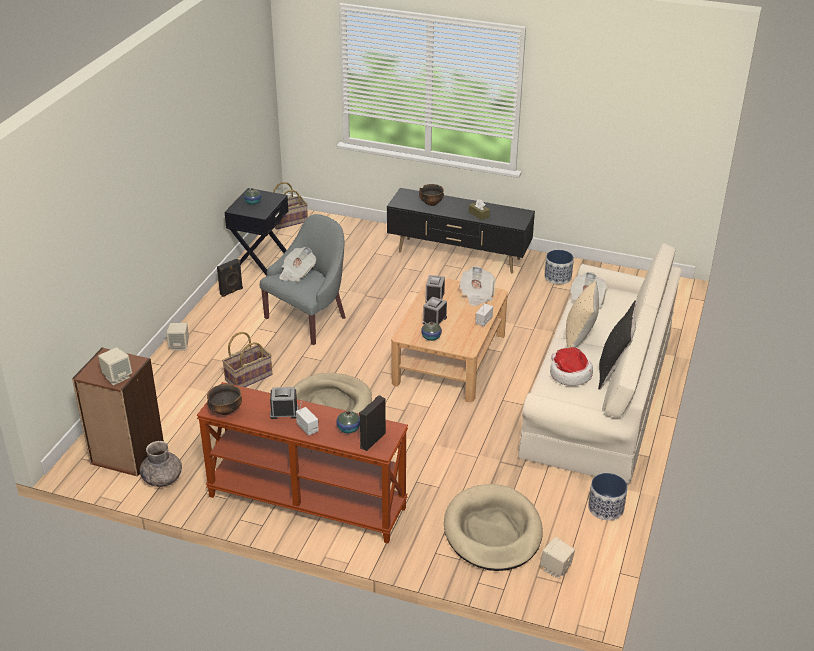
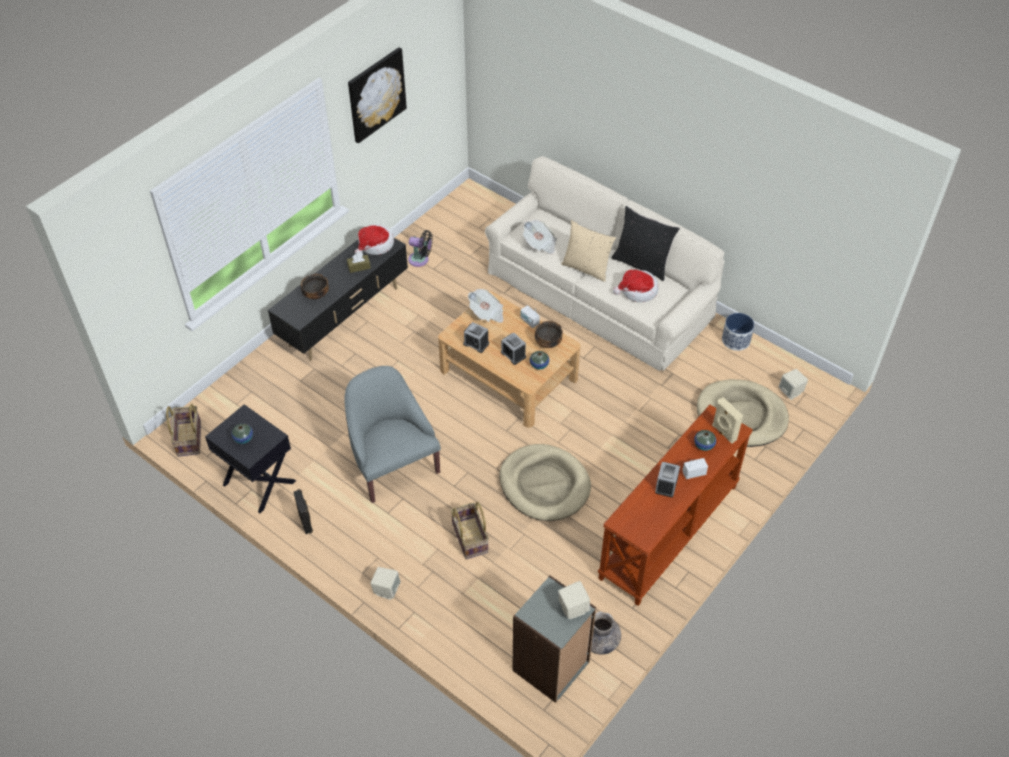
camera: 70 degrees left, 15 degrees up
brown bookcase [72,347,164,477] -> grey bookcase [513,576,596,703]
bowl [207,384,242,415] -> bowl moved to [535,321,563,348]
newspaper [279,247,316,282] -> none
black speaker [359,395,386,451] -> beige speaker [712,397,743,444]
planter [544,250,574,284] -> black fan [408,230,433,267]
none -> picture [348,47,407,144]
none -> hat [355,224,394,255]

